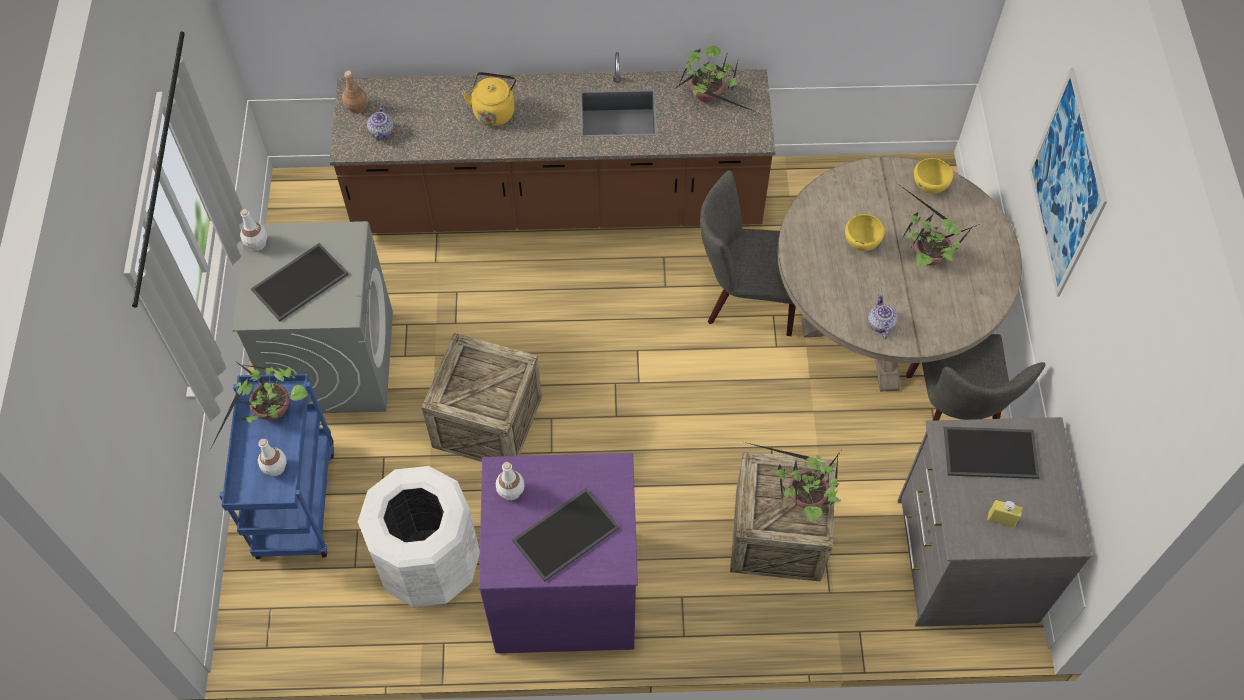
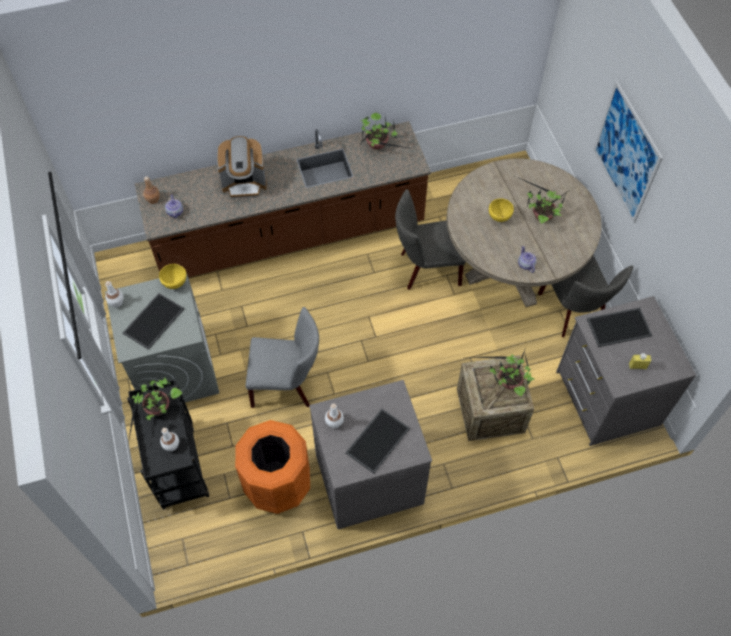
camera: 15 degrees left, 0 degrees up
blue cart [219,374,334,559] -> black cart [127,380,209,510]
white trash can [358,466,480,607] -> orange trash can [235,420,310,514]
crate [422,333,542,462] -> grey chair [245,307,319,408]
yellow kettle [462,72,516,126] -> coffee machine [217,136,267,198]
purple dresser [479,453,638,653] -> grey dresser [309,380,432,529]
yellow bowl [914,158,953,194] -> yellow bowl moved to [159,264,187,289]

